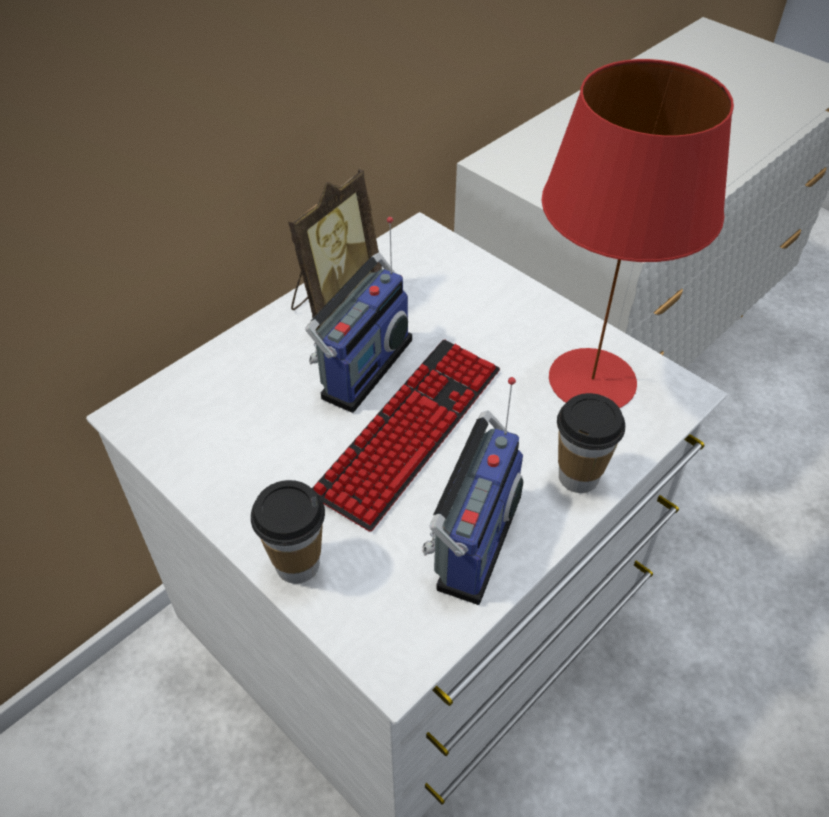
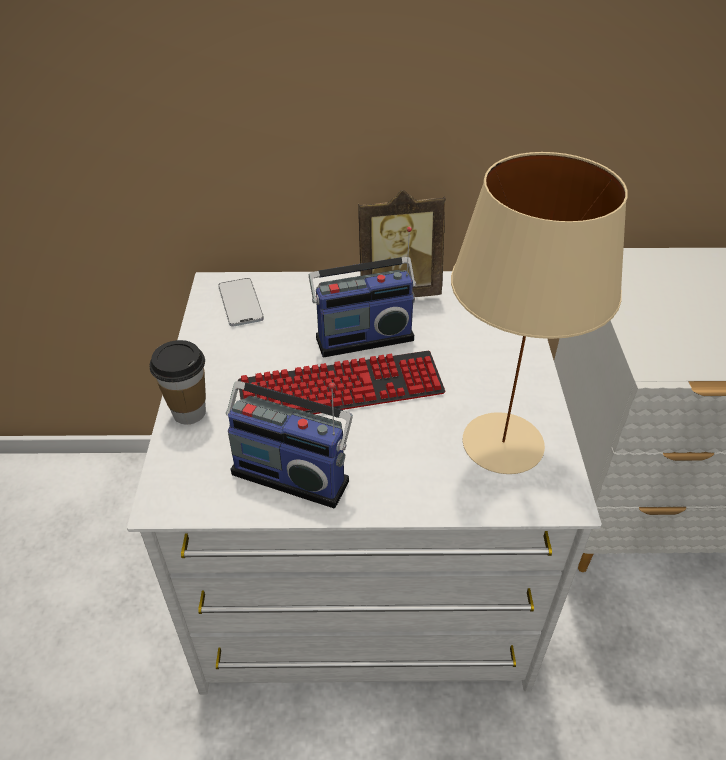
camera: 45 degrees right, 5 degrees down
radio [422,377,523,605] -> radio turned 45 degrees clockwise [226,381,353,508]
red table lamp [541,59,734,408] -> beige table lamp [451,152,628,474]
cup [557,393,625,493] -> none
none -> phone [218,278,264,327]

